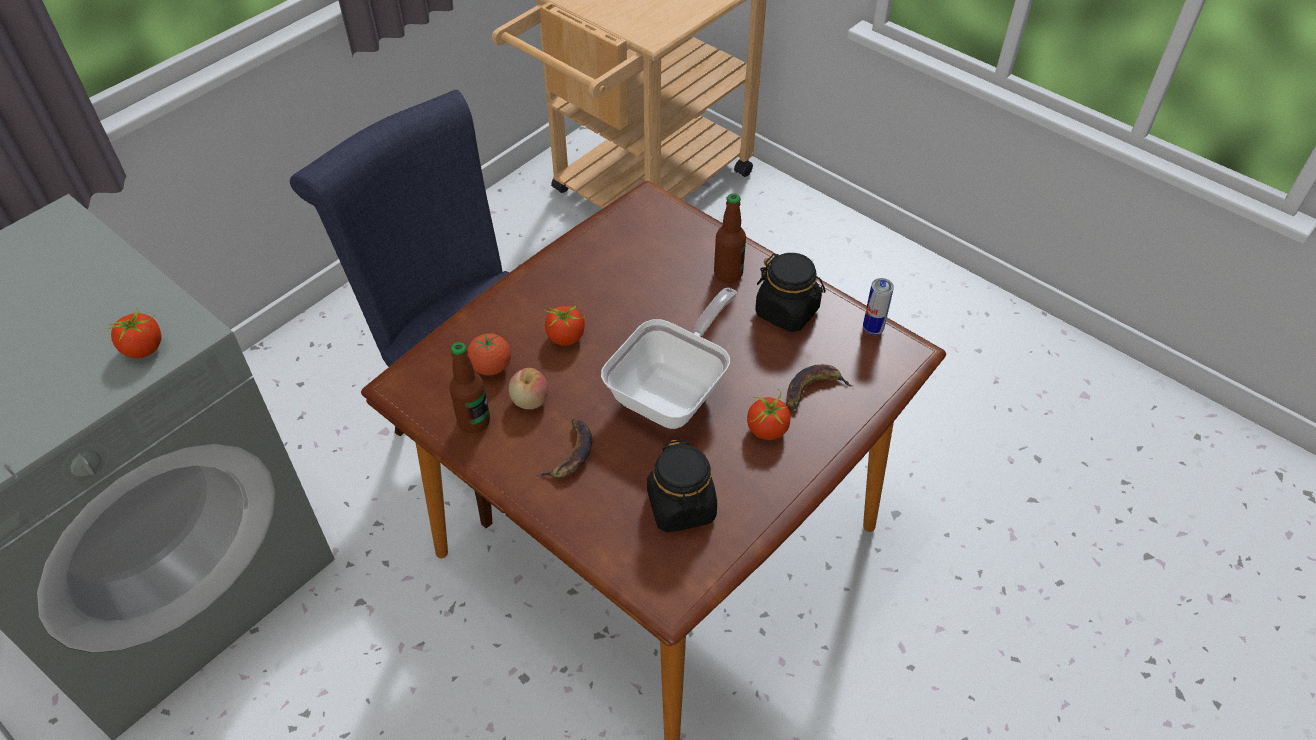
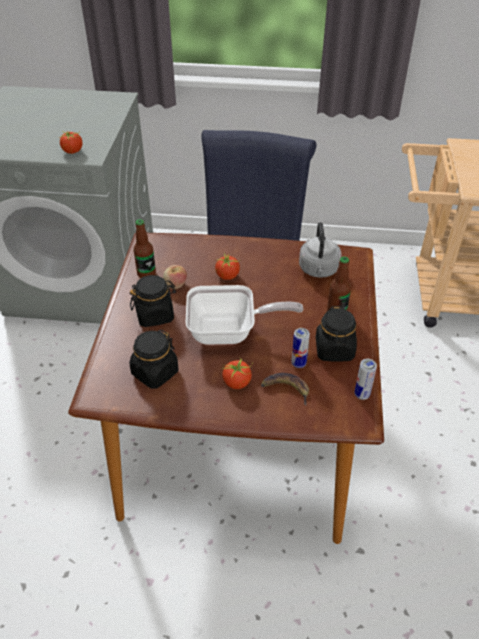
camera: 55 degrees right, 5 degrees down
tomato [467,333,511,375] -> none
banana [536,419,592,478] -> black jar [130,275,176,327]
none -> can [292,328,310,368]
none -> grey kettle [299,222,342,278]

